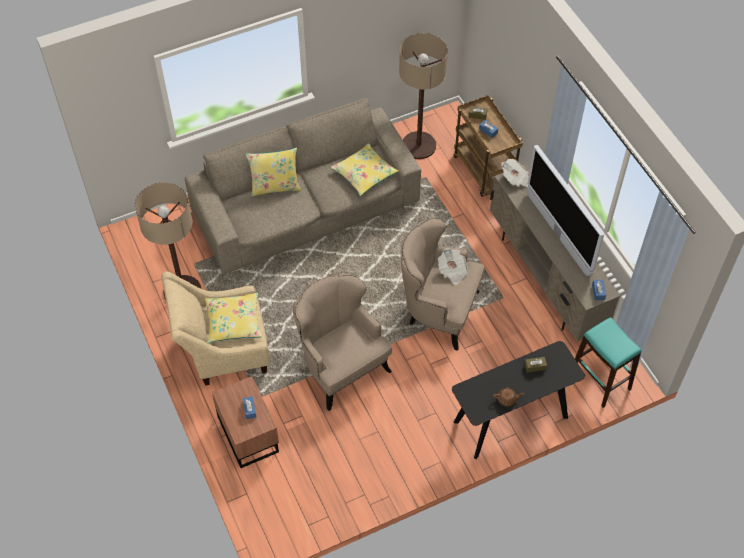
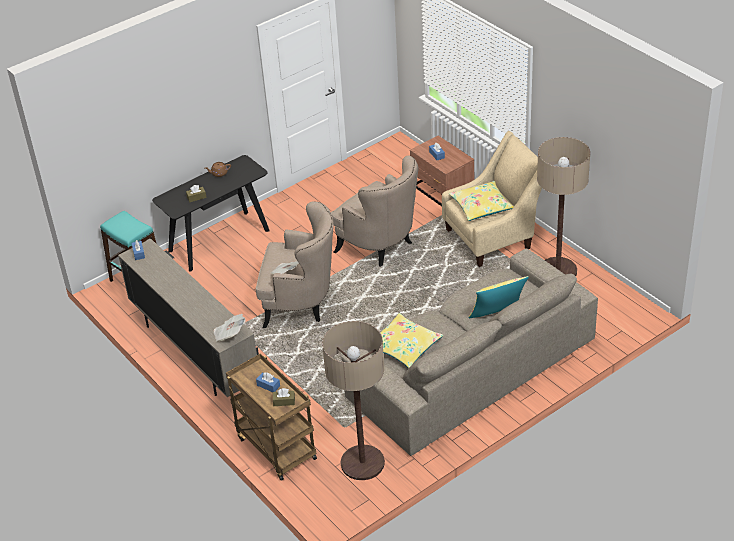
camera: 170 degrees right, 15 degrees down
television [527,145,605,276] -> none

